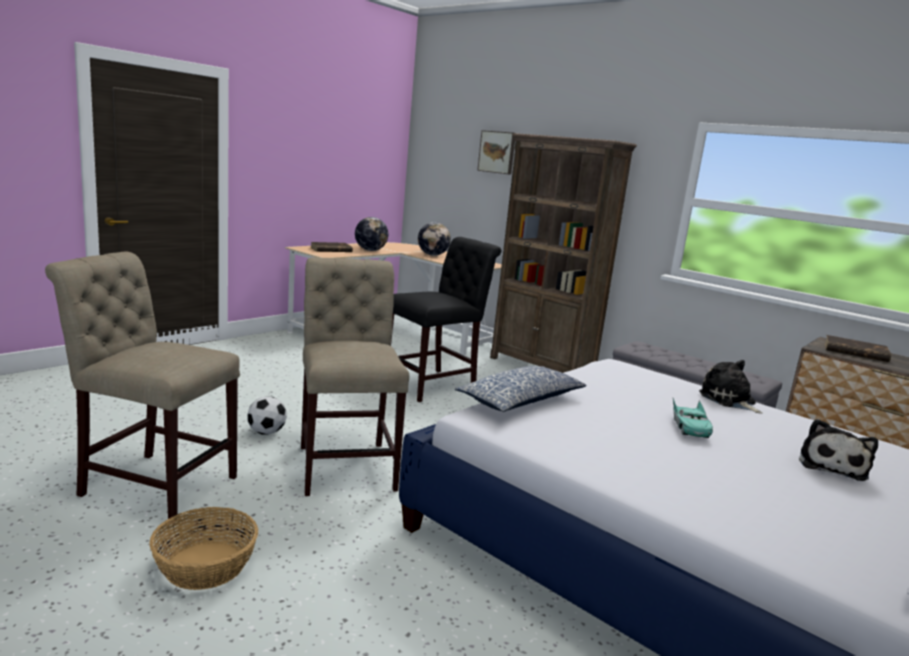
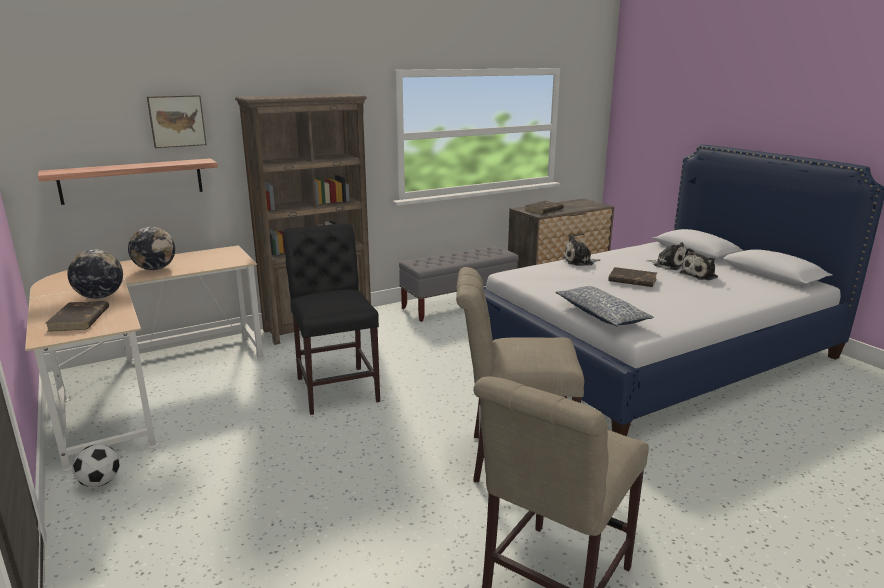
camera: 70 degrees left, 5 degrees up
basket [149,507,258,590] -> none
football [247,396,287,435] -> football moved to [73,444,120,487]
turquoise toy car [673,398,713,438] -> brown book [608,267,657,287]
none -> shelf [38,158,218,205]
none -> plush toy [680,248,718,280]

